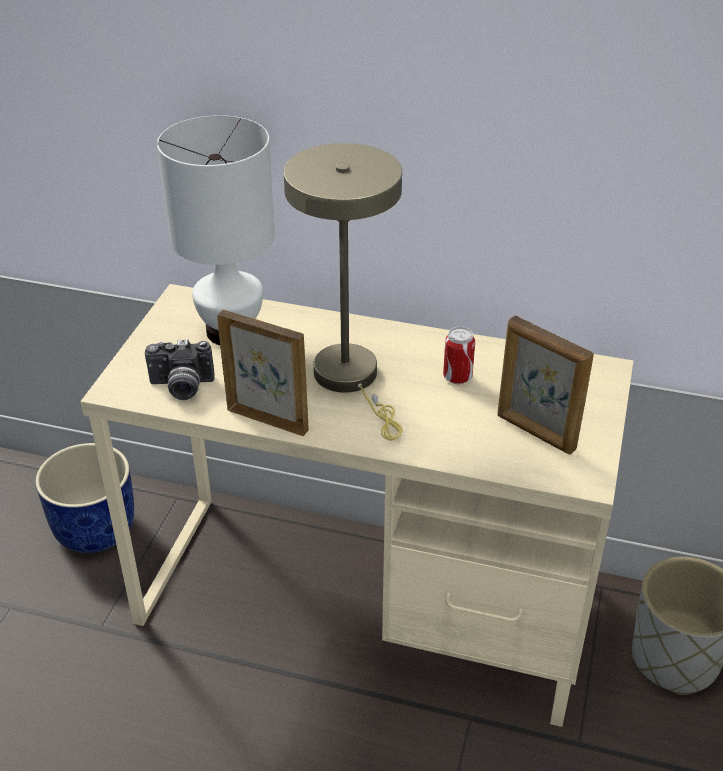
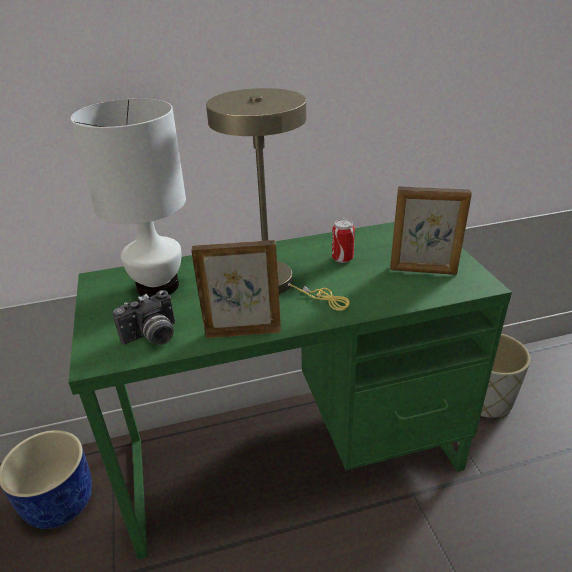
camera: 30 degrees left, 5 degrees down
beige desk [80,284,634,727] -> green desk [68,222,512,560]

